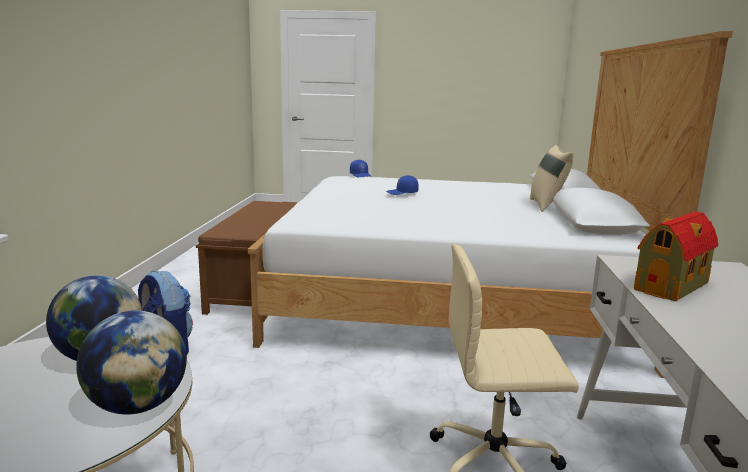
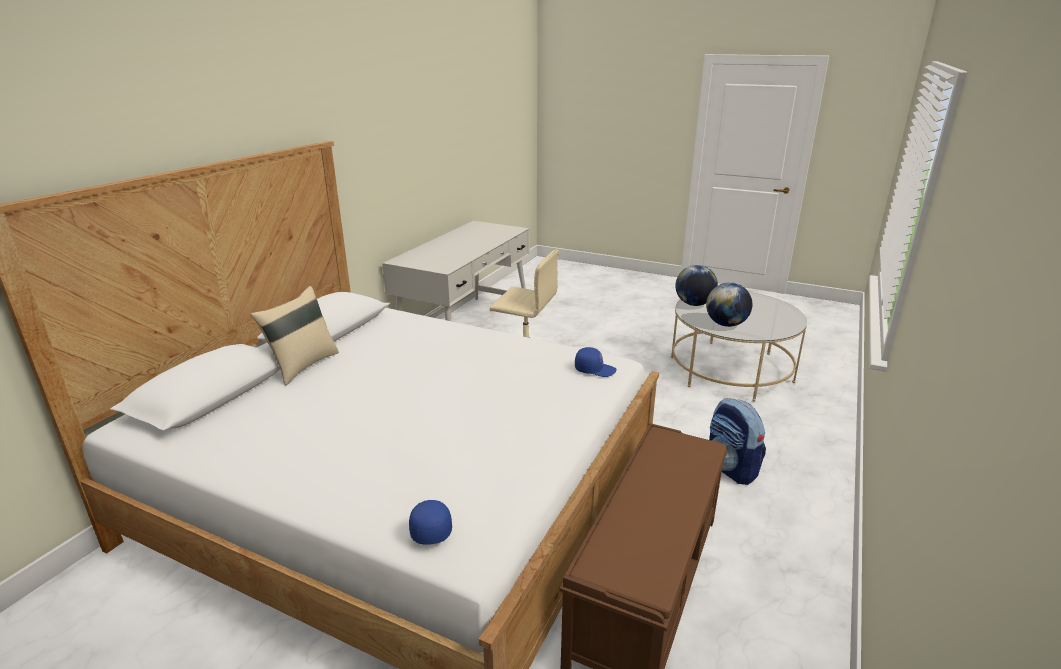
camera: 160 degrees left, 10 degrees up
blue cap [386,175,419,195] -> blue cap moved to [575,347,617,377]
toy house [634,211,718,301] -> none

